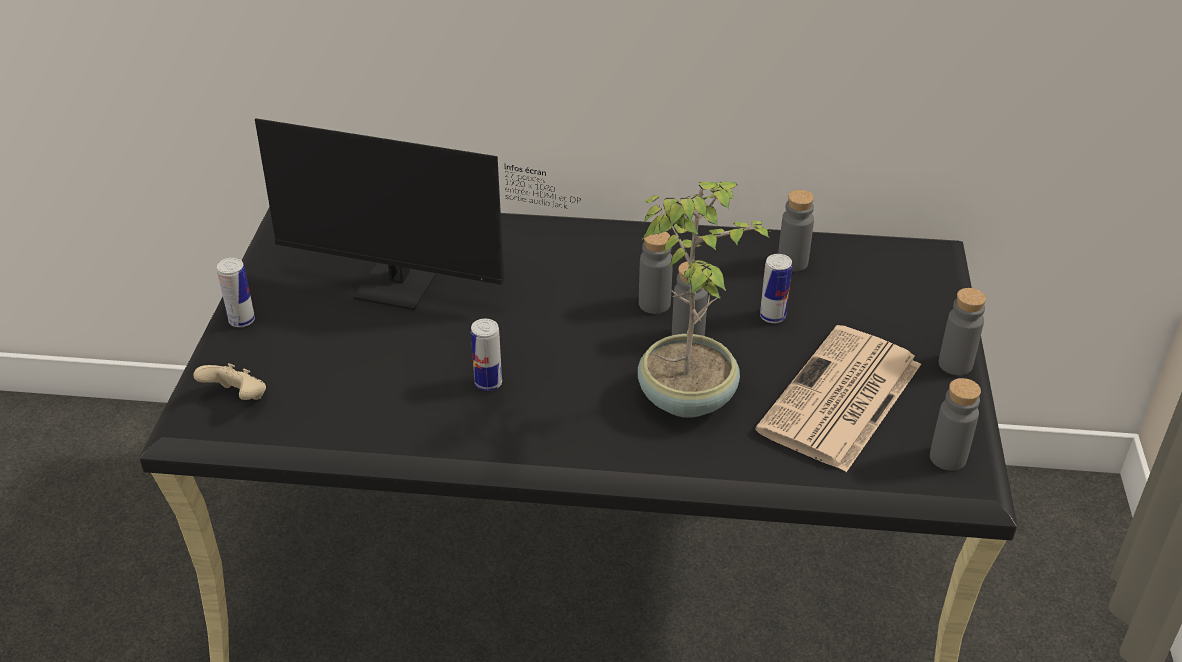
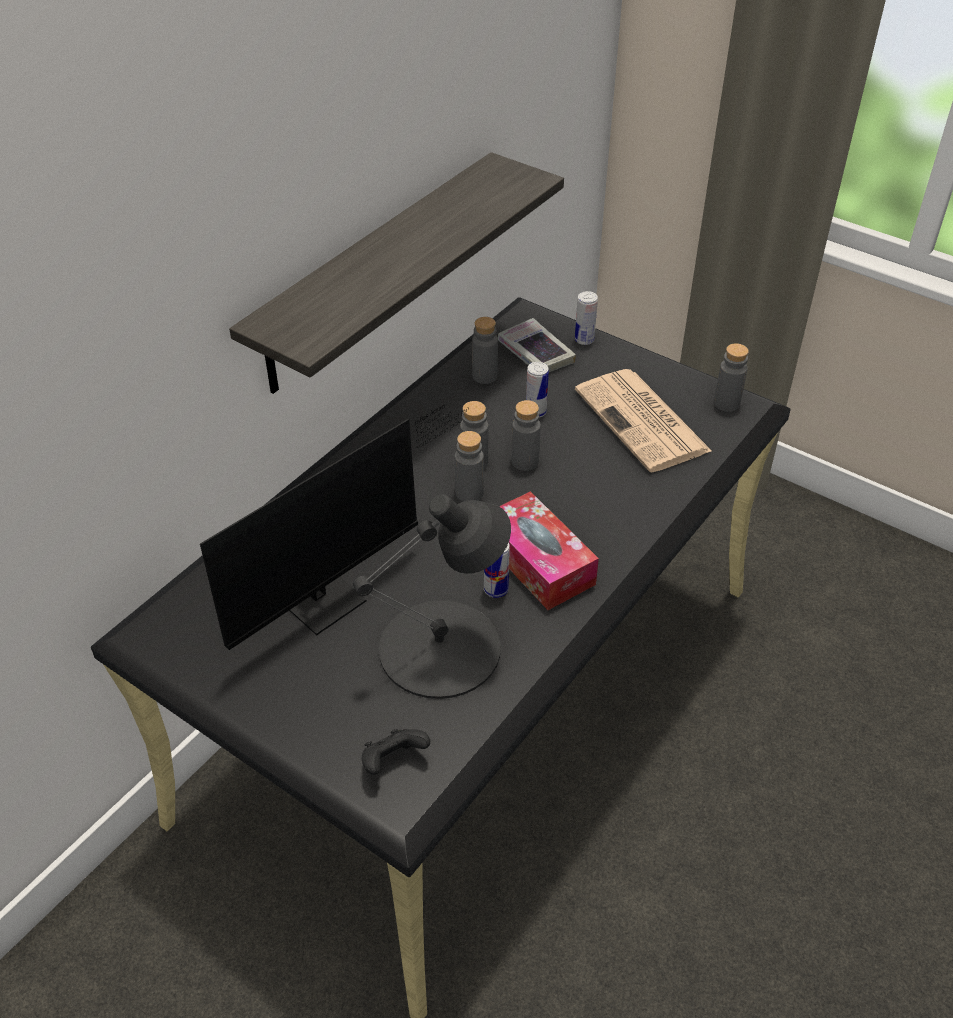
camera: 60 degrees left, 5 degrees up
beige game controller [193,363,266,400] -> black game controller [362,729,430,775]
can [217,258,255,327] -> can moved to [575,291,598,345]
potted plant [638,182,772,418] -> none
grey bottle [939,288,986,375] -> grey bottle moved to [455,431,484,502]
none -> shelf [229,152,564,394]
none -> black table lamp [353,494,511,699]
none -> book [498,318,576,372]
none -> tissue box [499,491,599,610]

